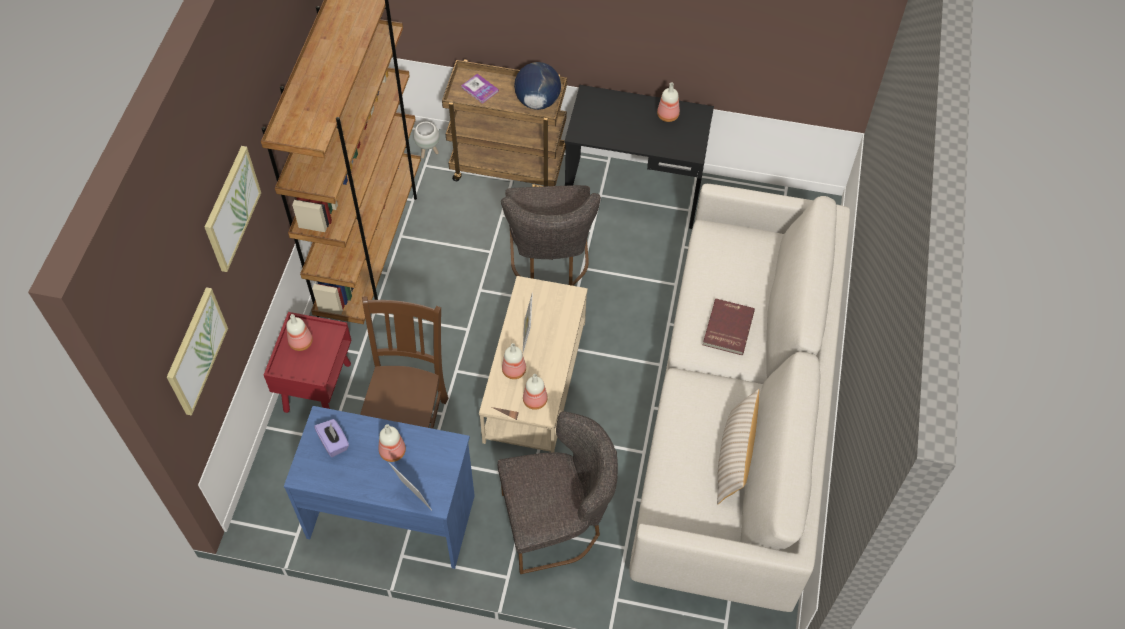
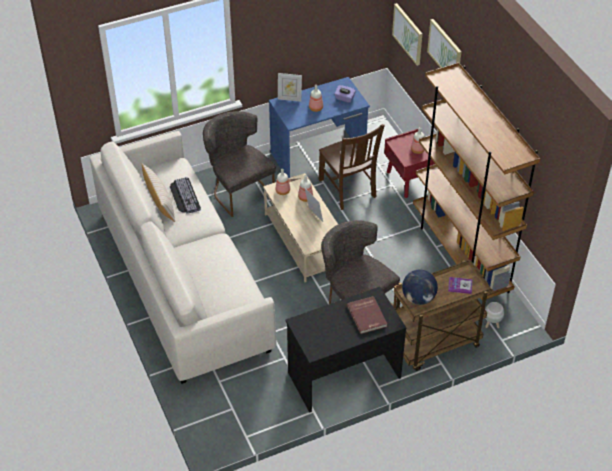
camera: 145 degrees right, 10 degrees down
grey chair [498,411,618,574] -> grey chair turned 105 degrees clockwise [203,111,276,217]
bottle [657,82,680,122] -> none
red book [703,298,755,355] -> red book moved to [347,296,387,334]
none -> keyboard [170,177,201,214]

